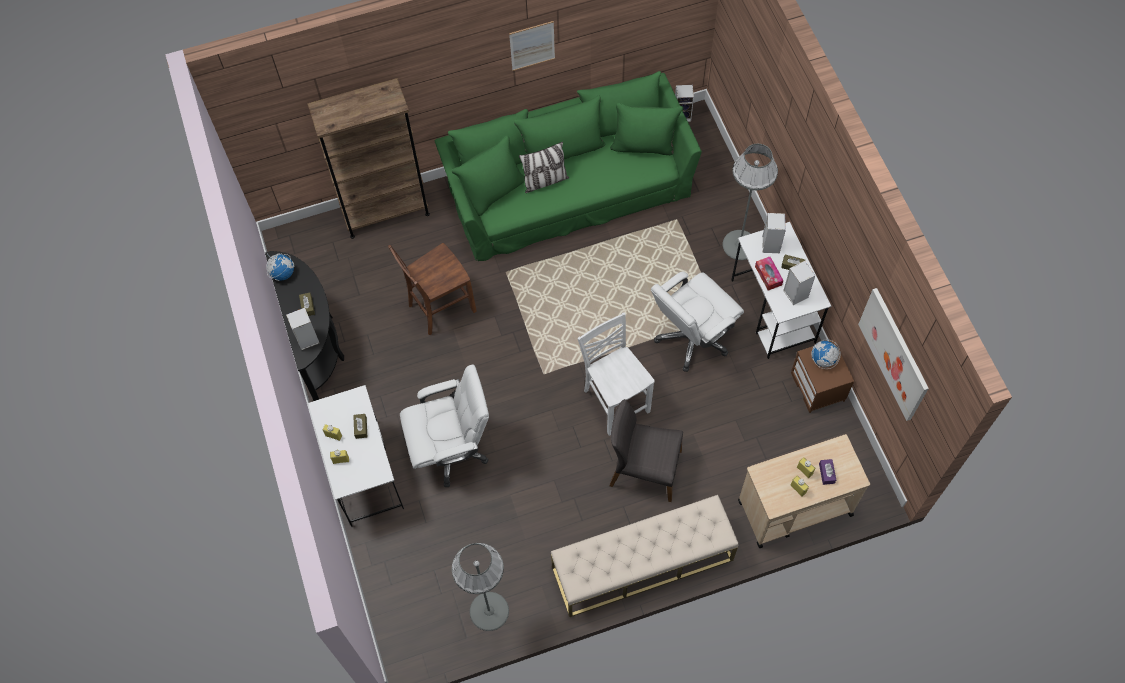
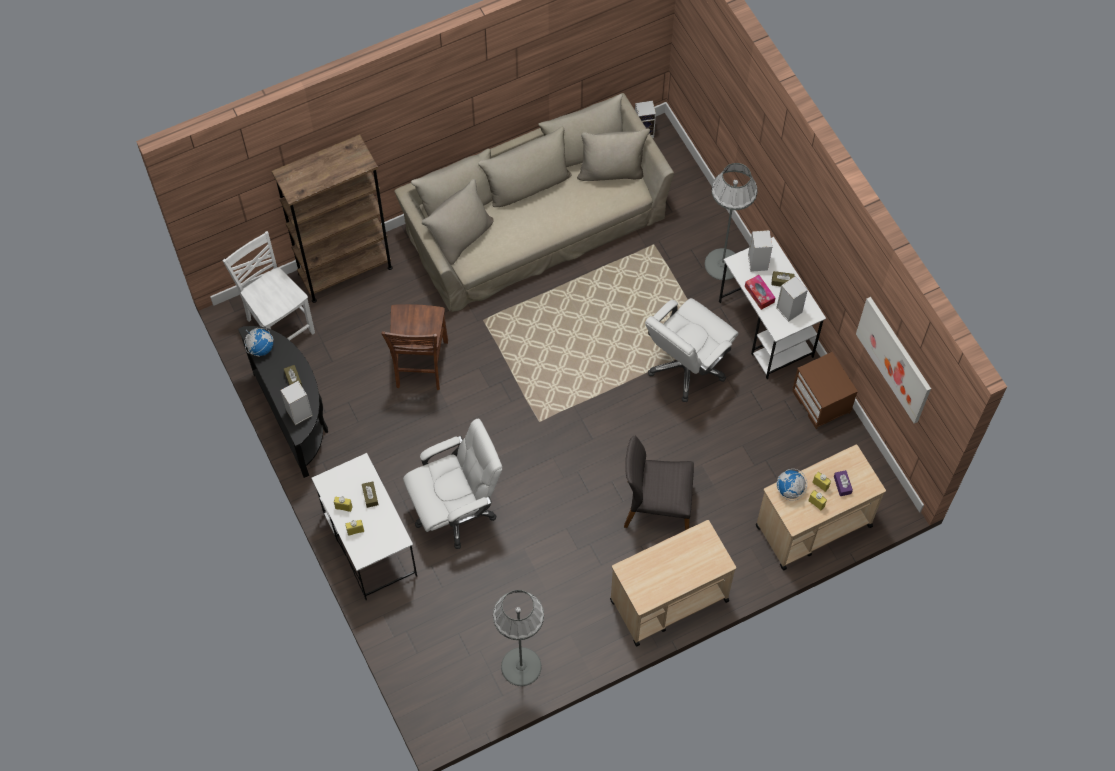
camera: 10 degrees left, 0 degrees up
brown chair [388,243,477,335] -> brown chair turned 45 degrees counterclockwise [382,304,448,390]
green sofa [435,71,702,261] -> beige sofa [394,93,674,312]
picture [509,21,555,71] -> none
pillow [519,142,569,193] -> none
beige bench [551,495,739,617] -> beige cart [610,520,736,647]
white chair [577,312,655,436] -> white chair moved to [223,231,315,340]
globe [811,340,841,369] -> globe moved to [776,469,807,501]

